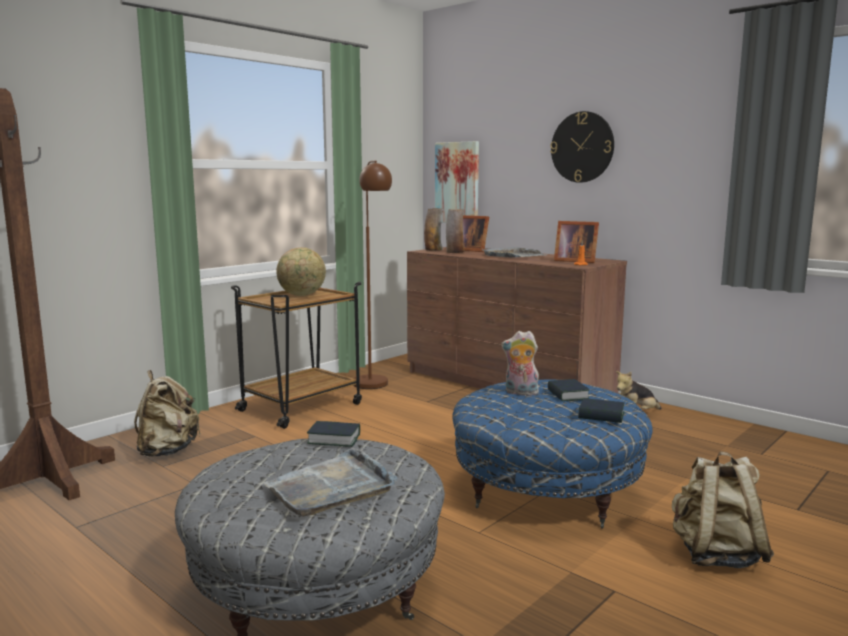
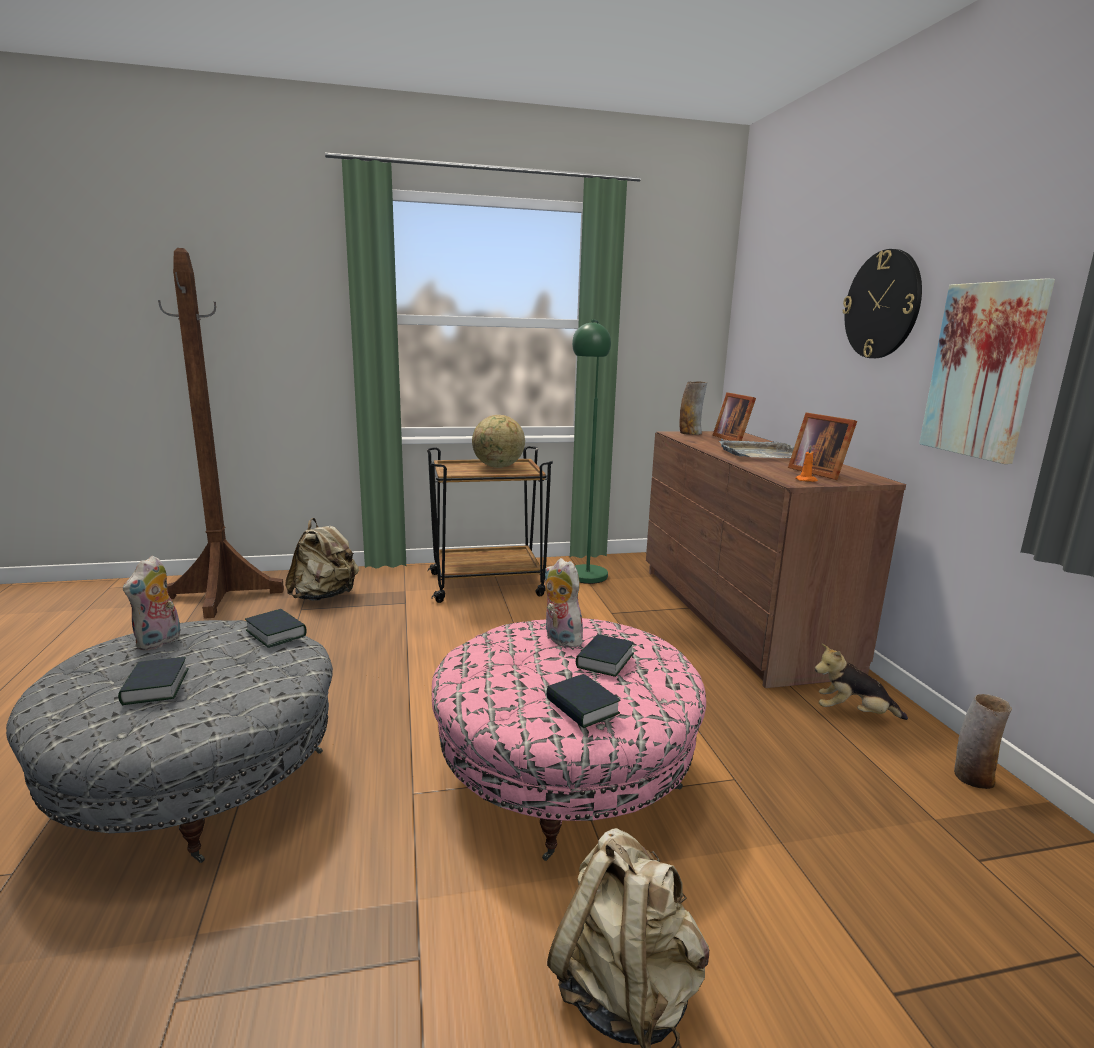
camera: 35 degrees right, 5 degrees up
grey tray [263,447,397,517] -> book [118,657,189,705]
brown floor lamp [353,160,392,389] -> green floor lamp [572,319,611,584]
picture [435,141,479,223] -> picture moved to [919,278,1055,464]
vase [446,209,464,253] -> vase moved to [954,694,1012,789]
blue ottoman [452,380,653,529] -> pink ottoman [432,618,706,861]
none -> plush toy [123,556,181,650]

